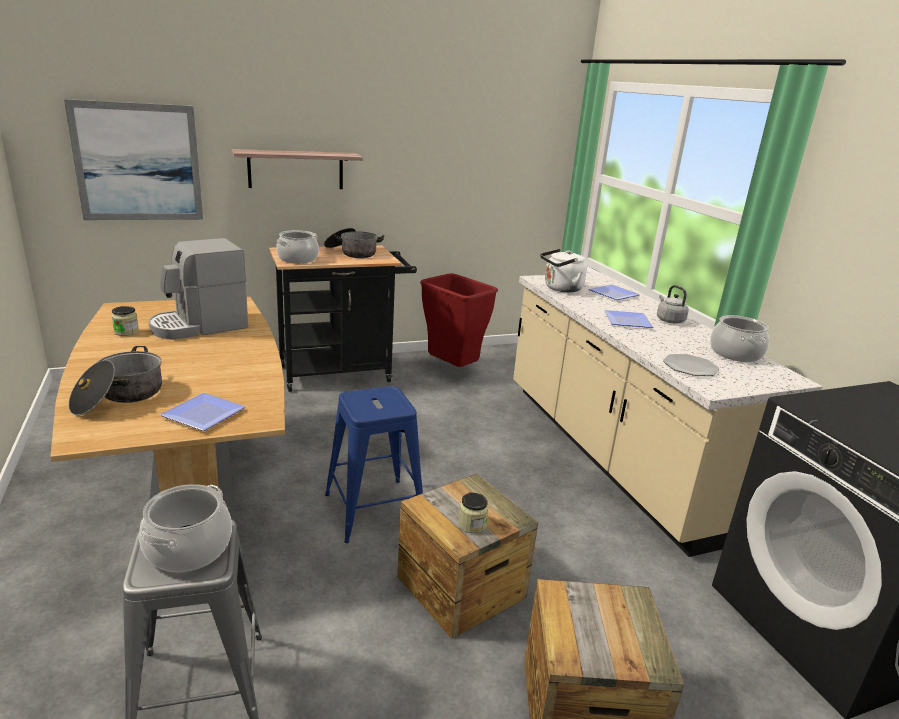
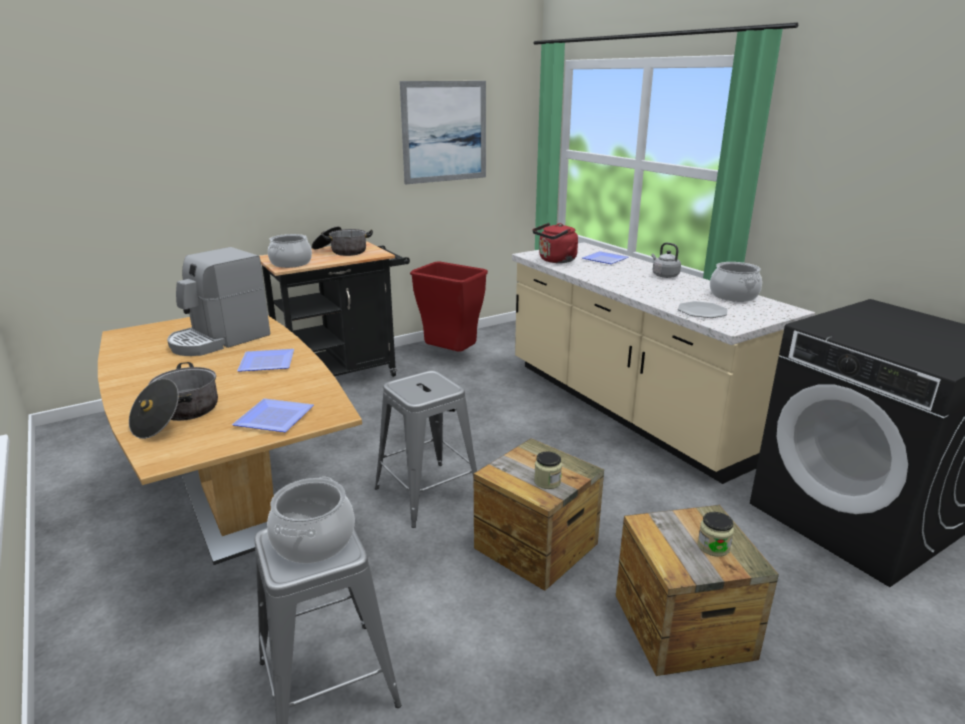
camera: 10 degrees left, 0 degrees up
picture [64,99,203,220] -> picture moved to [400,81,486,184]
jar [111,306,139,336] -> jar moved to [698,512,734,557]
shelf [232,149,363,189] -> none
blue stool [325,386,423,543] -> grey stool [375,370,477,528]
white kettle [540,249,587,292] -> red kettle [533,223,578,263]
plate [604,310,653,328] -> plate moved to [237,349,294,372]

